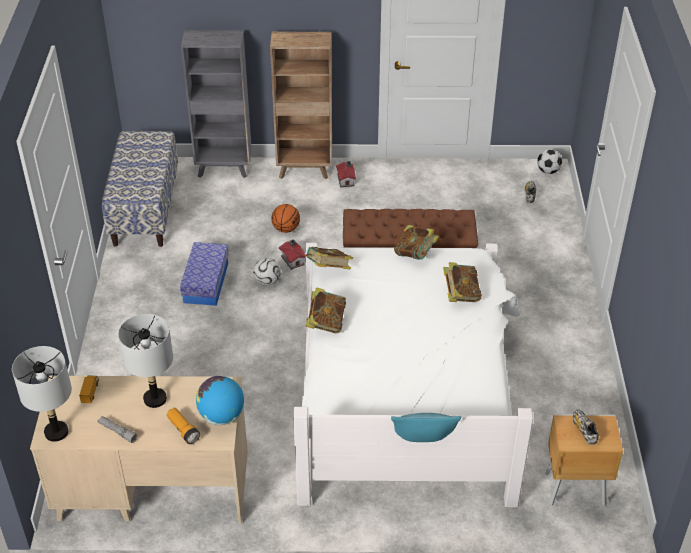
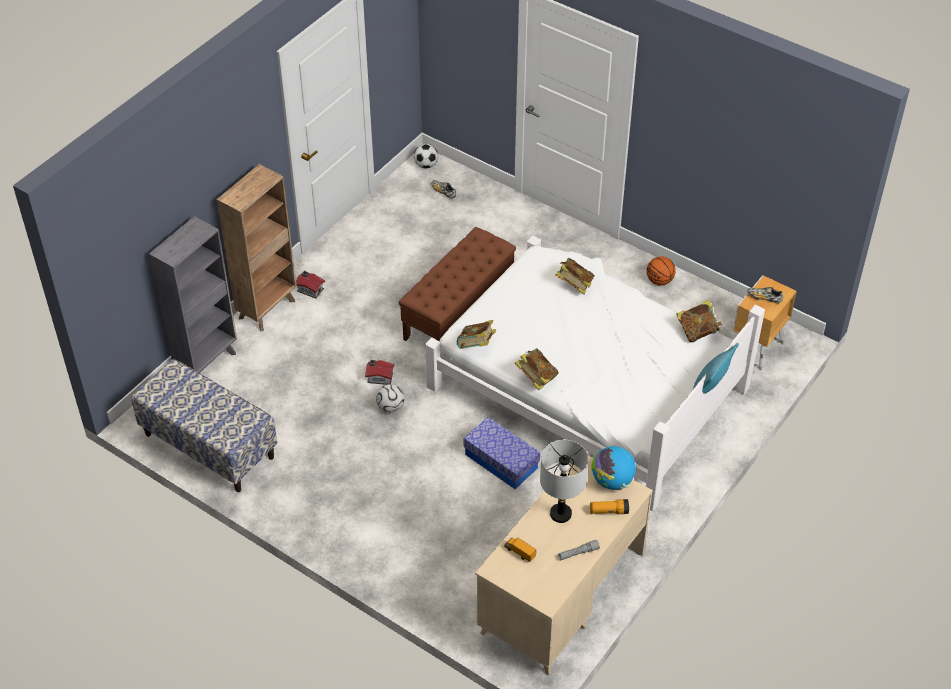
camera: 55 degrees left, 5 degrees up
grey table lamp [12,346,72,442] -> none
storage box [180,242,228,306] -> storage box moved to [463,417,540,489]
basketball [272,204,300,233] -> basketball moved to [647,256,676,285]
book [394,225,439,260] -> book moved to [676,300,723,343]

